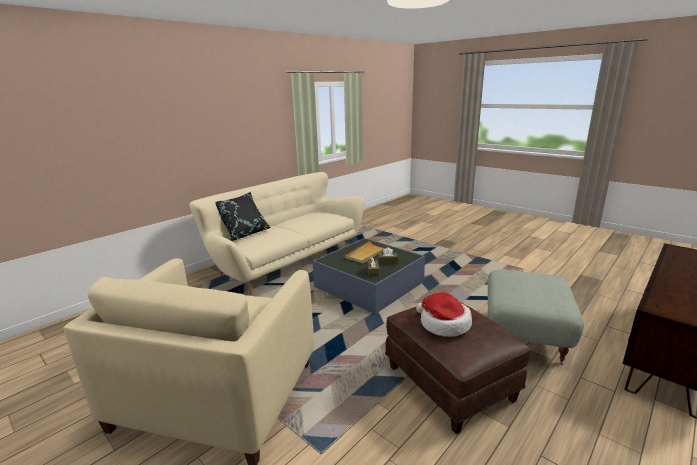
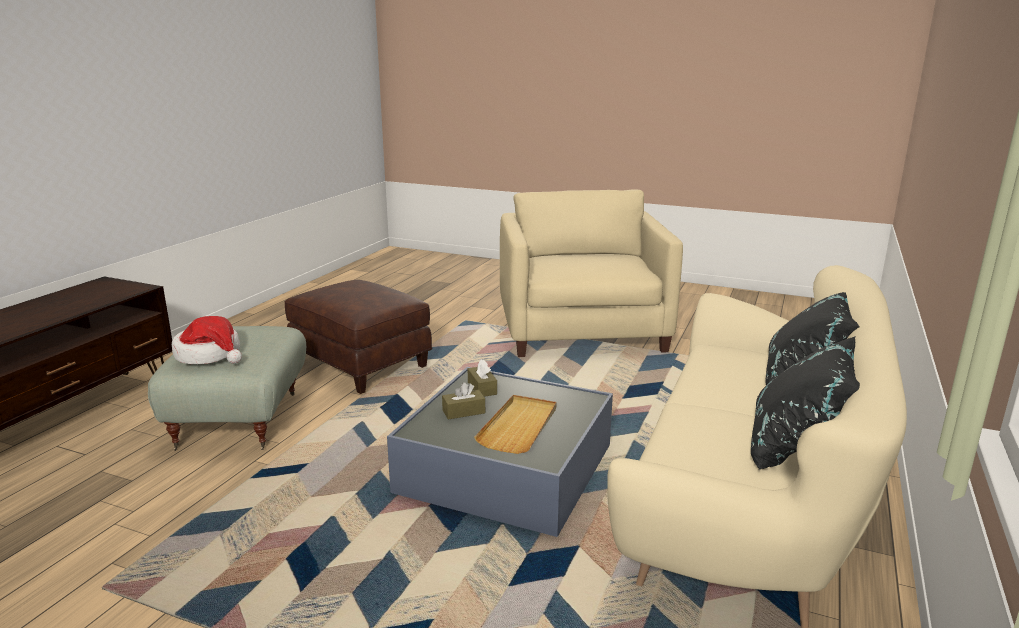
camera: 160 degrees right, 0 degrees up
hat [416,292,472,337] -> hat moved to [172,316,242,364]
none -> black pillow [751,336,860,470]

